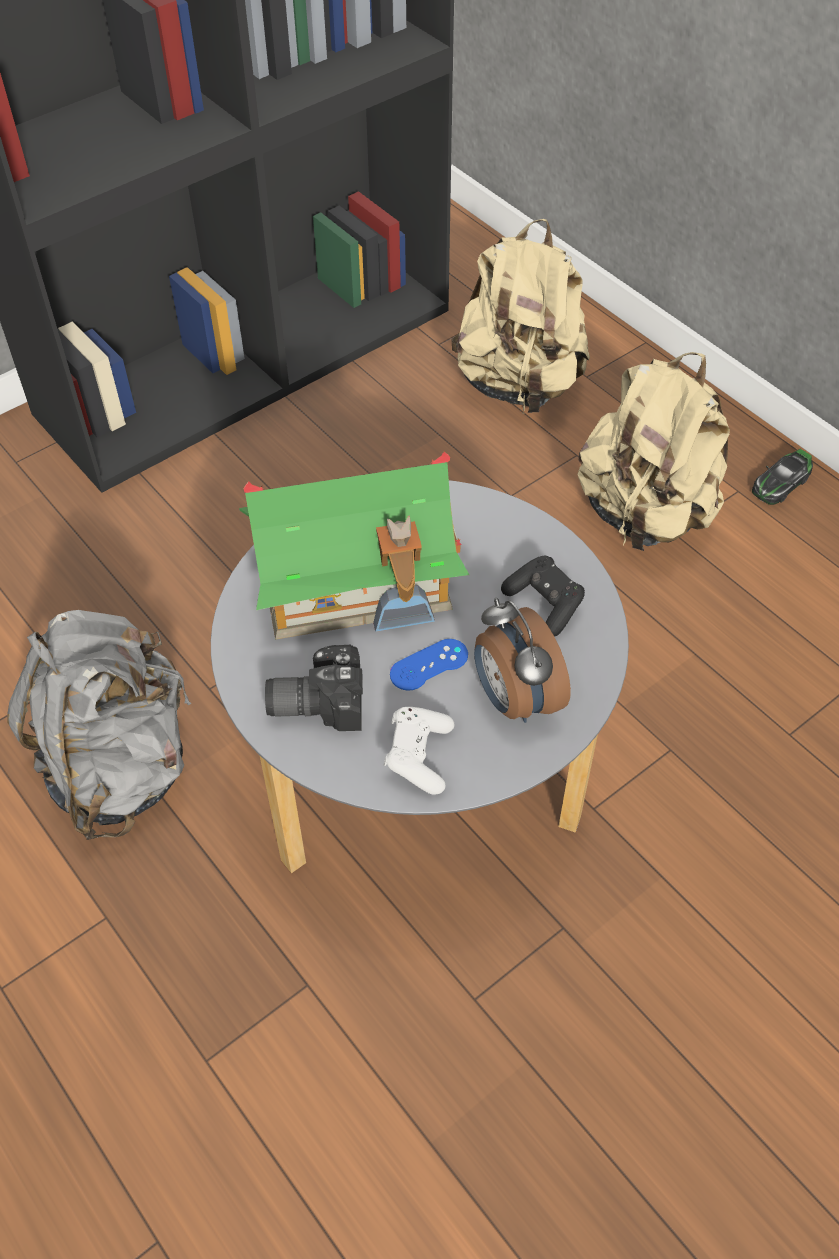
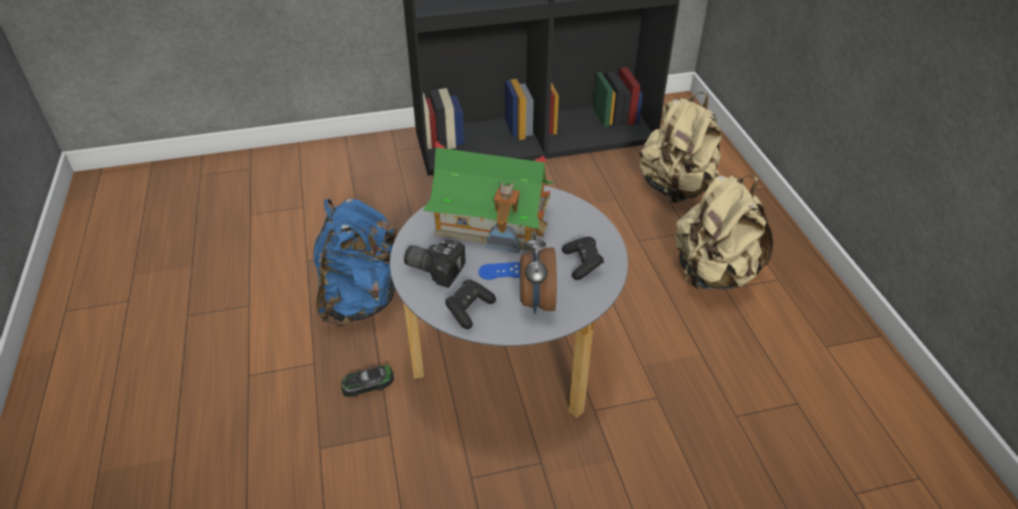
camera: 25 degrees right, 10 degrees down
grey backpack [7,610,191,840] -> blue backpack [314,199,400,327]
white game controller [384,707,454,795] -> black game controller [445,280,496,329]
toy car [752,449,813,505] -> toy car moved to [341,365,394,397]

